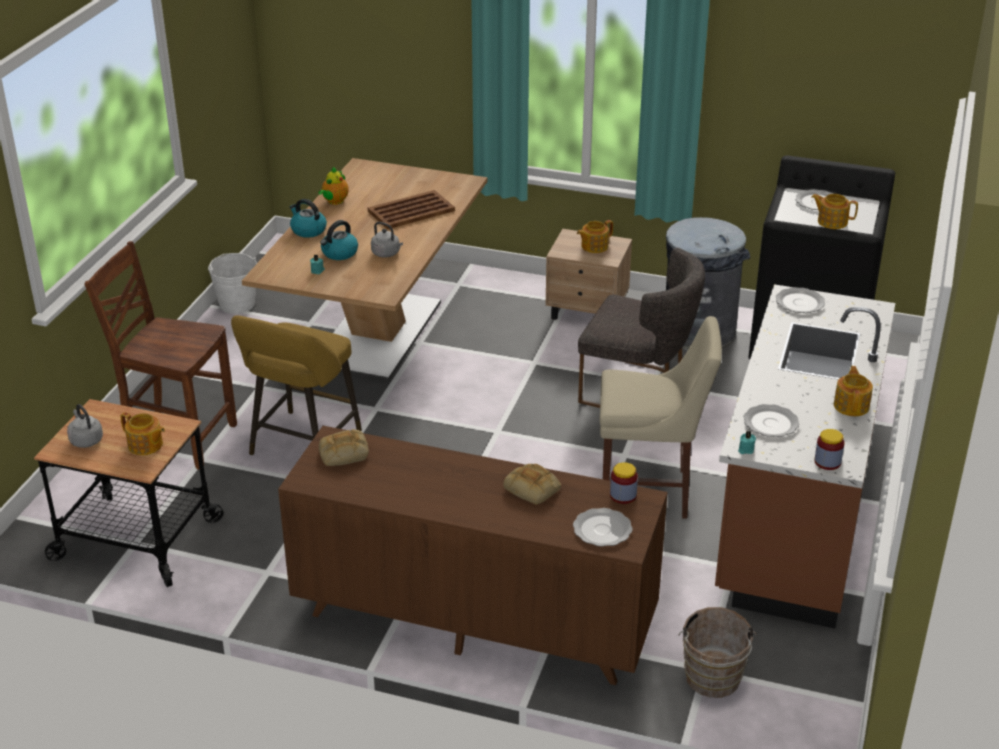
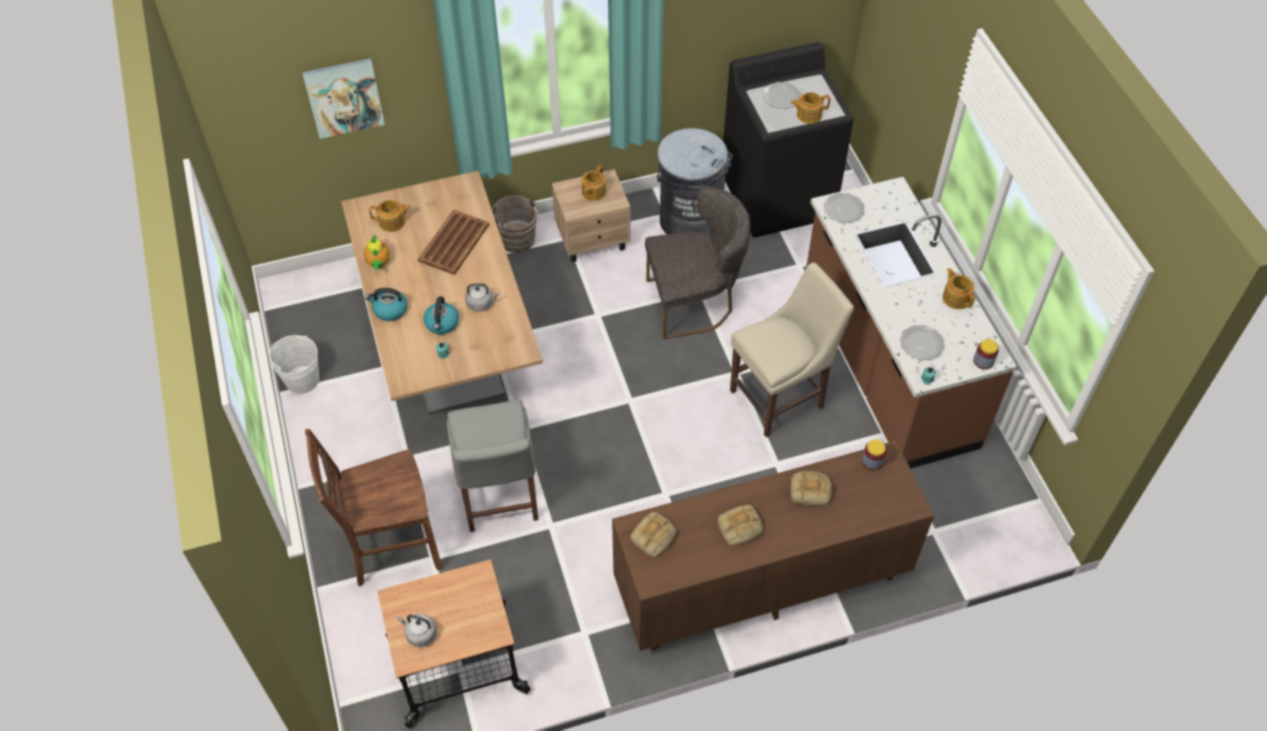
camera: 35 degrees left, 20 degrees up
teapot [120,412,165,455] -> teapot moved to [369,200,411,232]
yellow stool [231,315,362,455] -> grey chair [447,400,538,532]
plate [573,508,633,547] -> none
brown bucket [678,607,757,698] -> brown bucket moved to [492,195,540,253]
none -> picture [302,58,385,139]
none -> bread [718,505,763,546]

